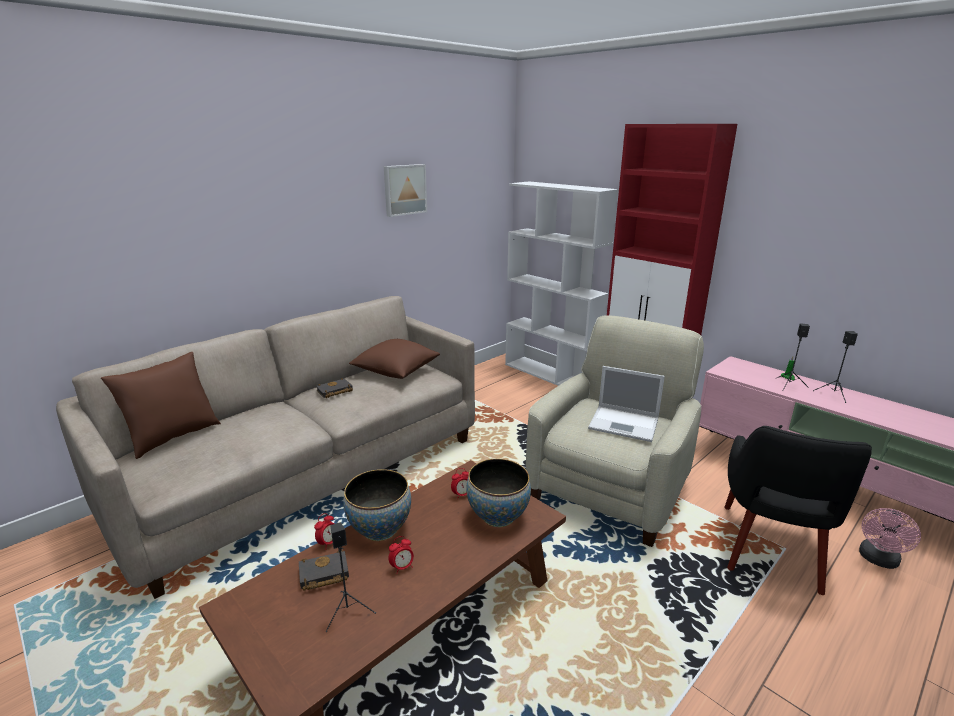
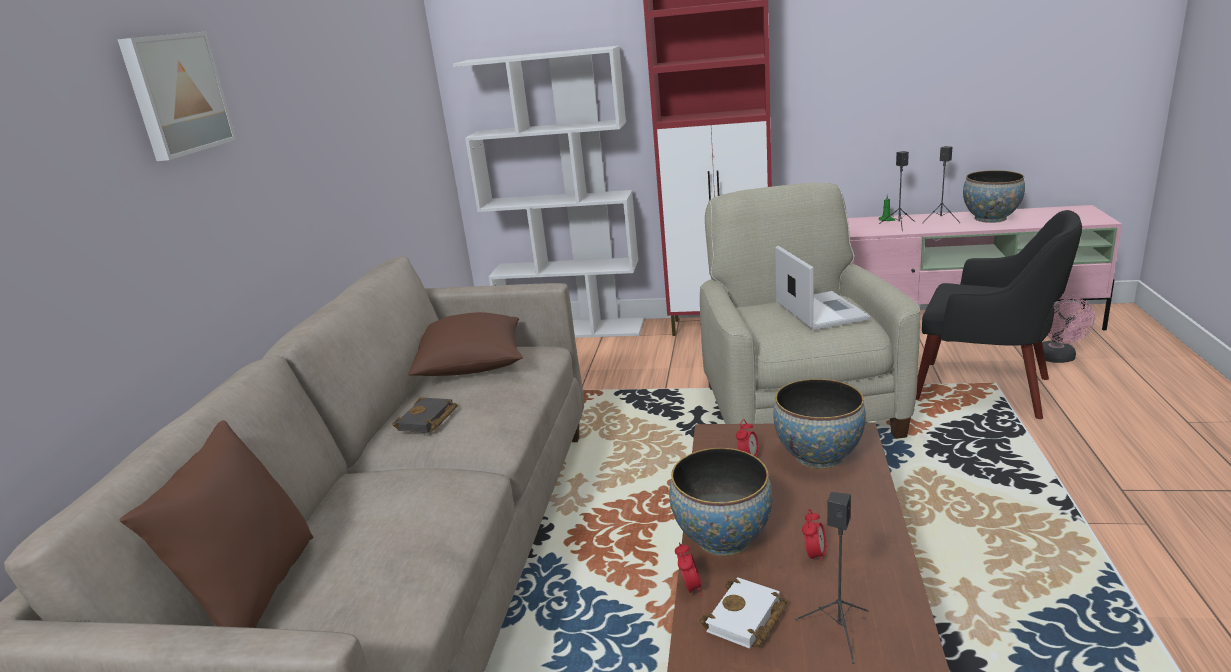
camera: 35 degrees left, 0 degrees up
black book [299,550,349,591] -> white book [700,578,788,649]
picture [384,164,427,217] -> picture moved to [117,32,236,161]
laptop [588,366,665,442] -> laptop turned 90 degrees counterclockwise [775,246,870,330]
black armchair [724,426,872,595] -> black armchair turned 45 degrees counterclockwise [916,210,1082,419]
none -> bowl [963,170,1025,223]

